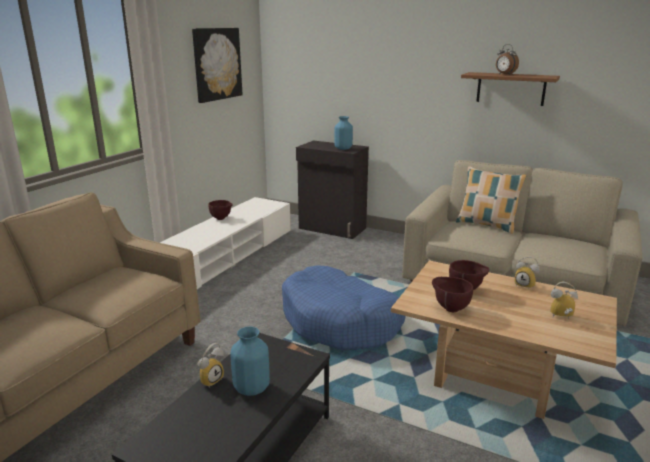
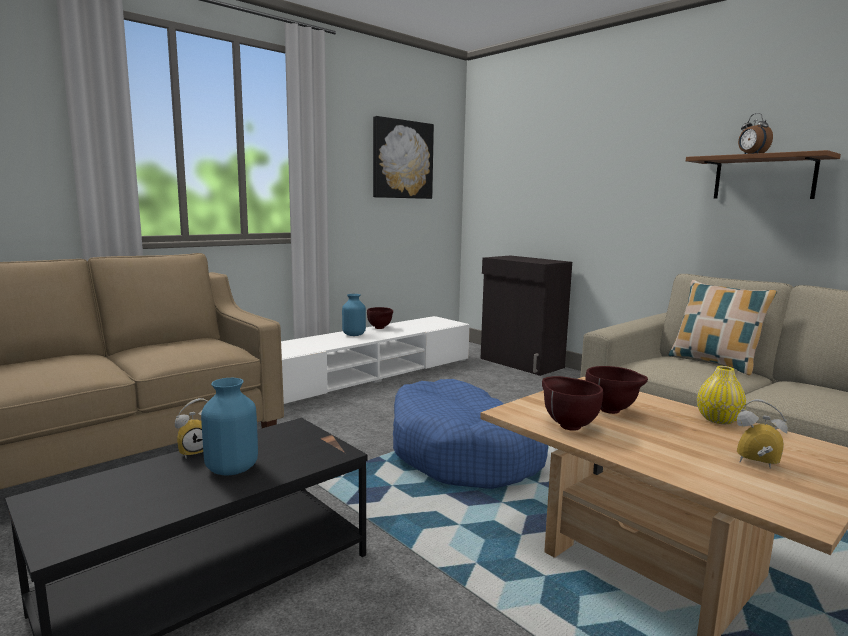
camera: 20 degrees right, 10 degrees down
blue vase [334,116,353,150] -> blue vase moved to [342,294,366,336]
alarm clock [514,256,540,289] -> yellow vase [697,366,746,424]

